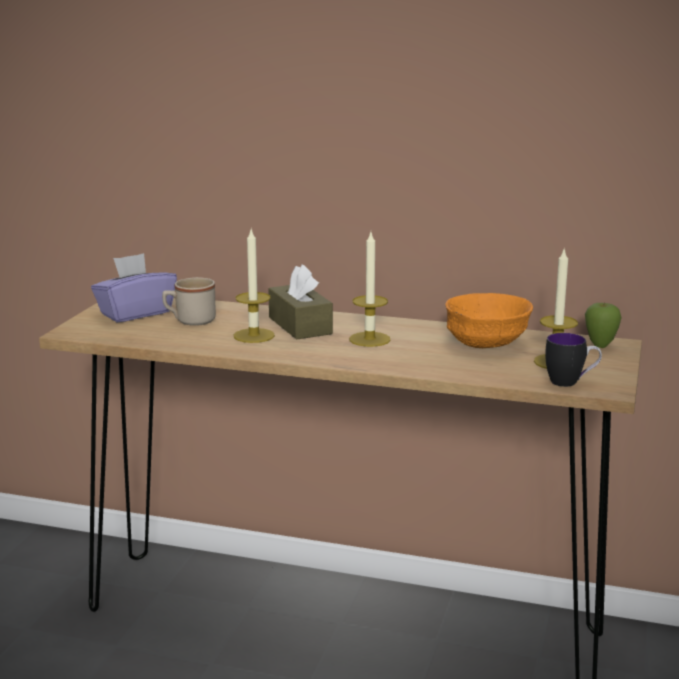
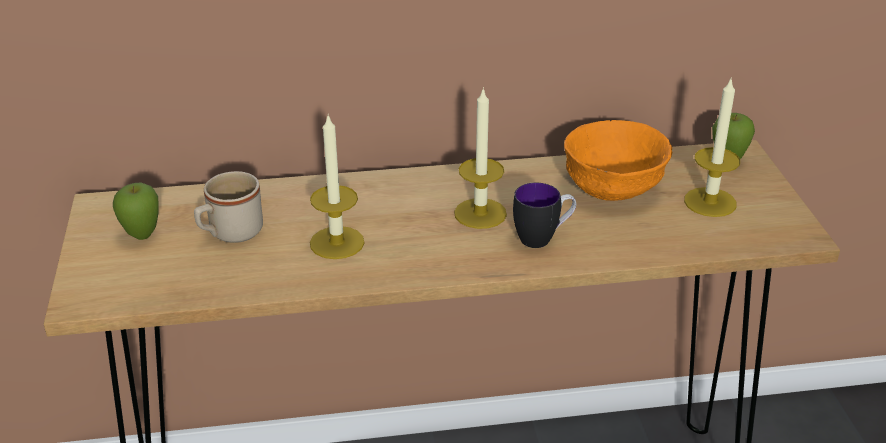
camera: 25 degrees left, 15 degrees up
purple tissue box [91,253,177,322] -> apple [113,183,159,240]
brown tissue box [268,264,333,340] -> none
mug [545,333,602,387] -> mug moved to [513,182,576,248]

